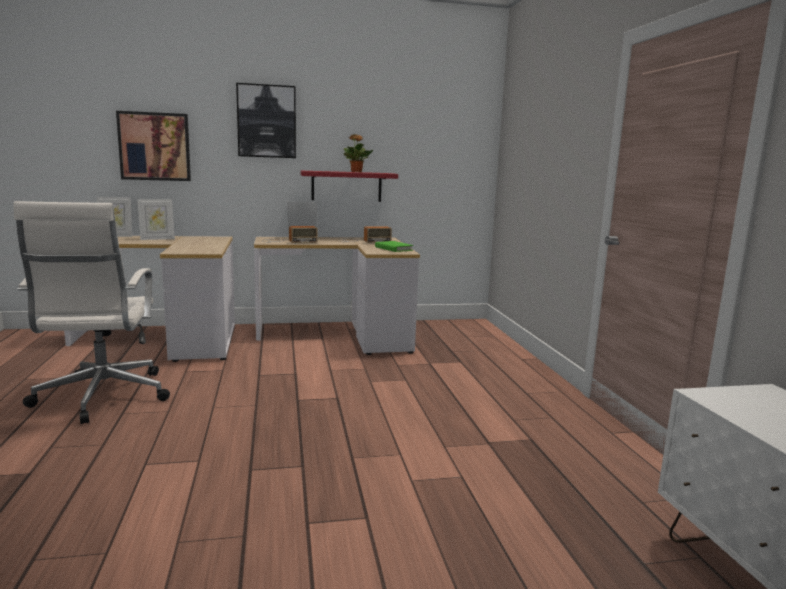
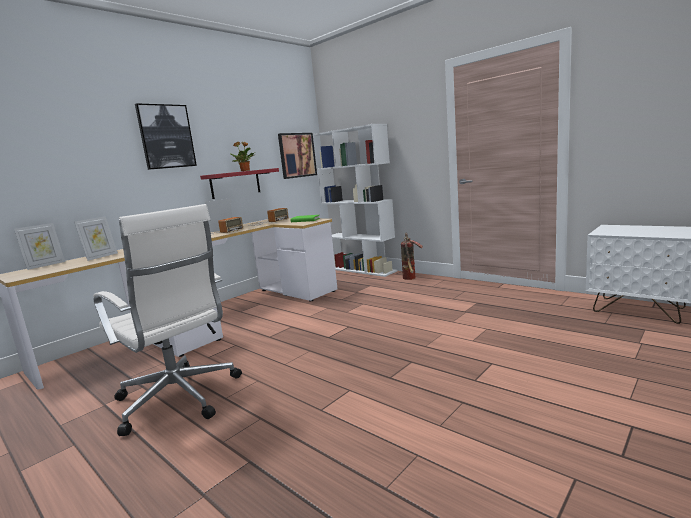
camera: 35 degrees left, 0 degrees up
picture [116,111,191,181] -> picture moved to [278,133,317,179]
none -> white bookcase [314,124,398,277]
none -> fire extinguisher [401,233,423,280]

